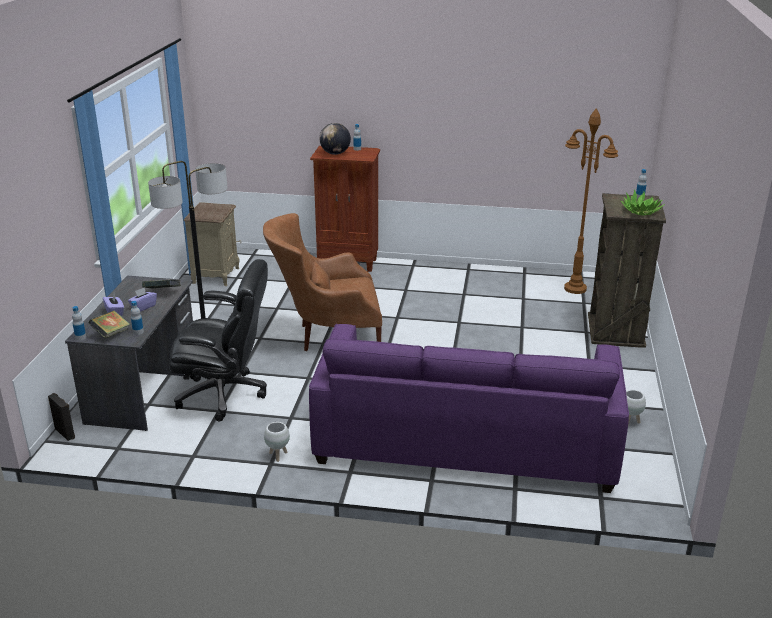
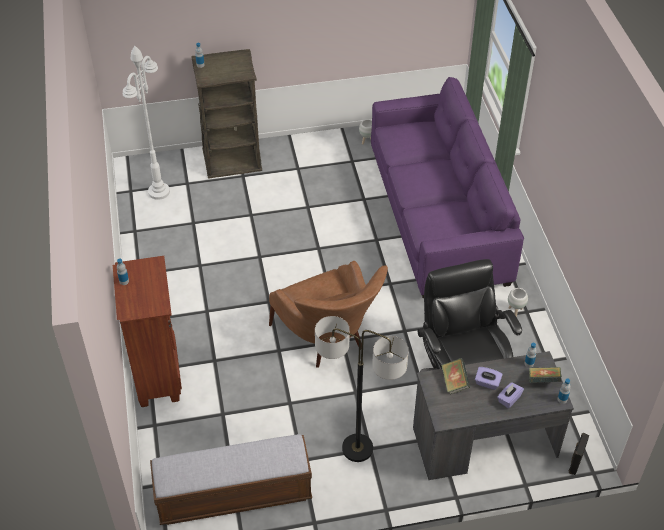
camera: 110 degrees left, 20 degrees up
beige nightstand [184,202,241,286] -> bench [150,434,312,525]
globe [320,123,351,155] -> none
brown floor lamp [564,108,618,294] -> white floor lamp [123,46,170,200]
potted plant [621,190,665,216] -> none

